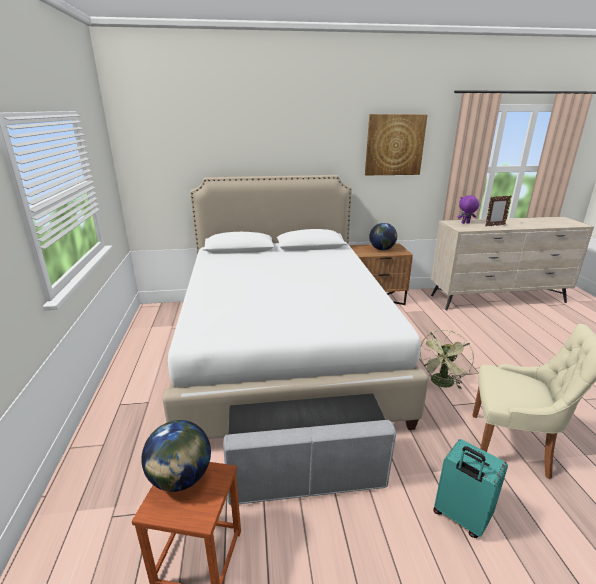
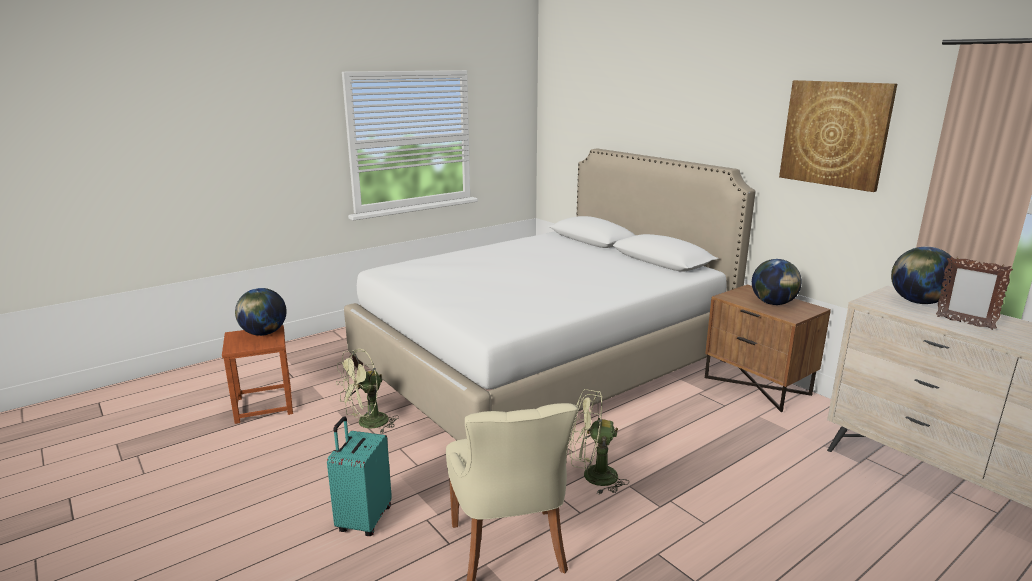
camera: 60 degrees right, 5 degrees down
grey ottoman [223,393,396,505] -> green fan [336,349,399,433]
purple plush toy [457,195,479,224] -> globe [891,246,956,304]

